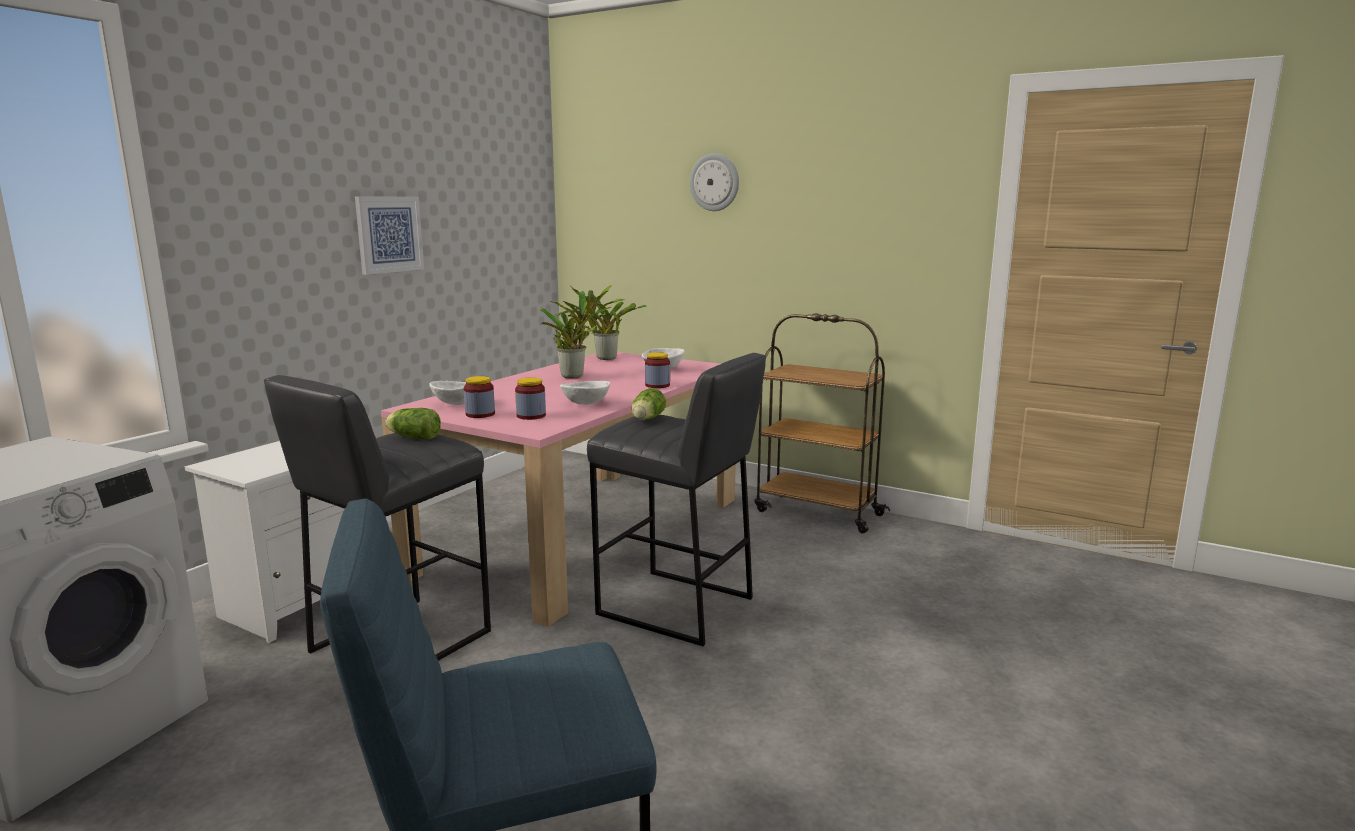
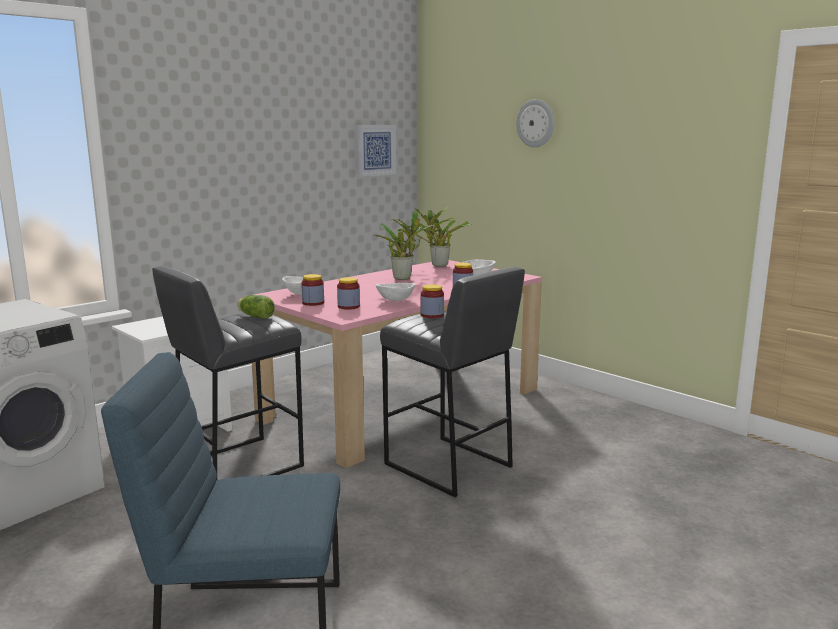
camera: 15 degrees right, 0 degrees up
picture [355,197,424,275] -> picture moved to [356,125,397,177]
lettuce [631,388,666,421] -> jar [421,284,444,318]
brown cart [754,313,890,534] -> none

